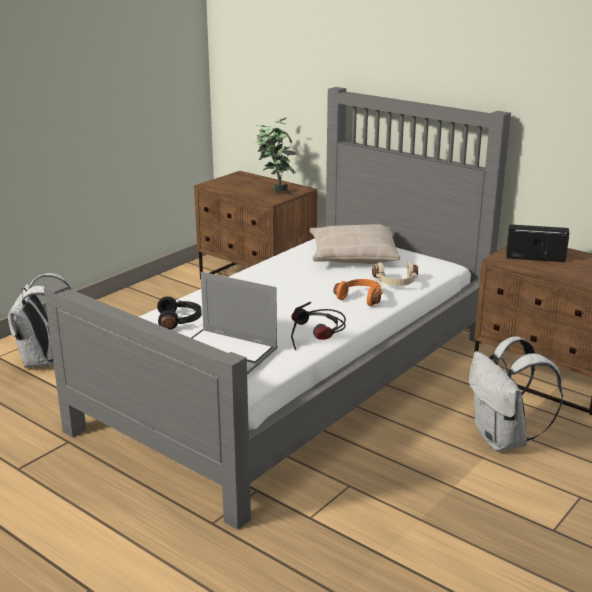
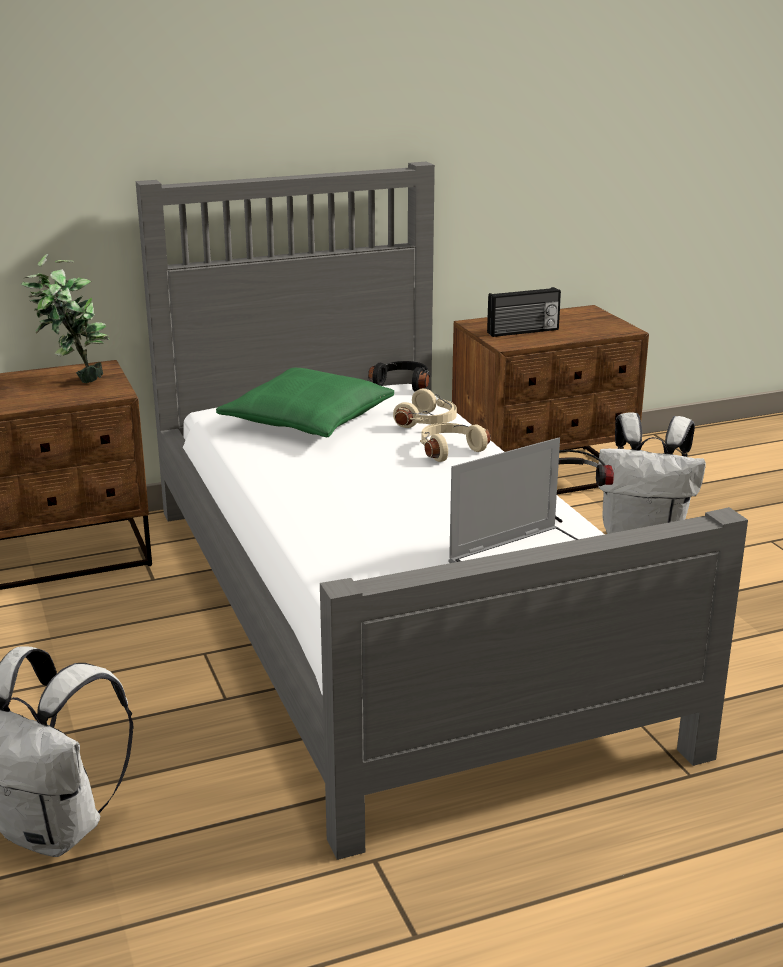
camera: 60 degrees left, 0 degrees up
black headphones [157,296,202,330] -> black headphones moved to [368,361,431,391]
beige pillow [310,224,400,264] -> green pillow [216,368,394,437]
orange headphones [333,279,383,306] -> beige headphones [420,423,491,462]
radio [506,224,569,262] -> radio turned 150 degrees counterclockwise [487,287,561,337]

